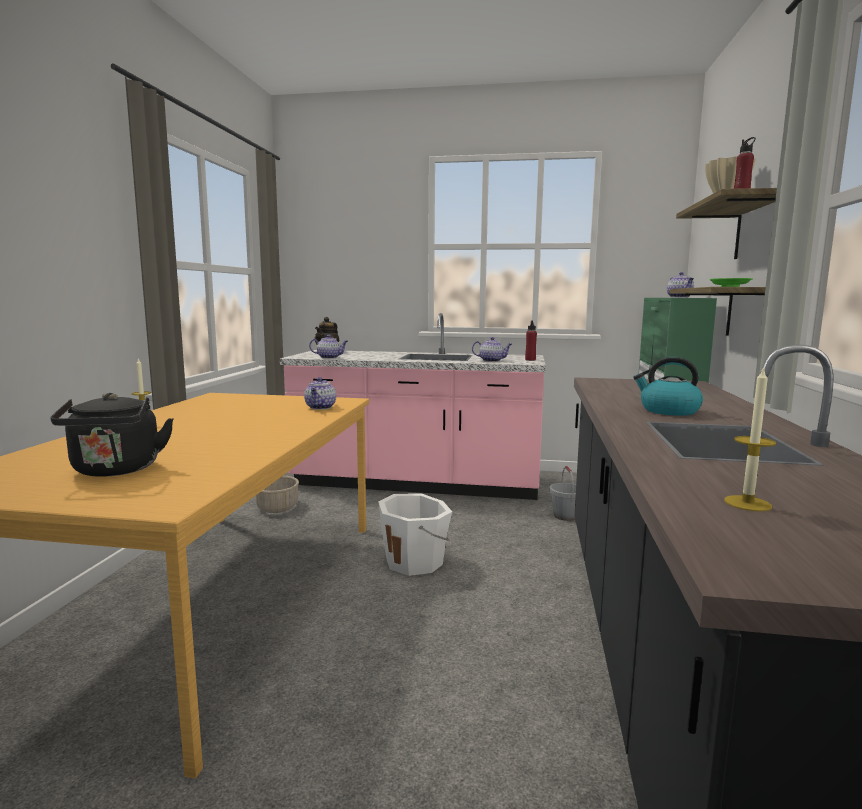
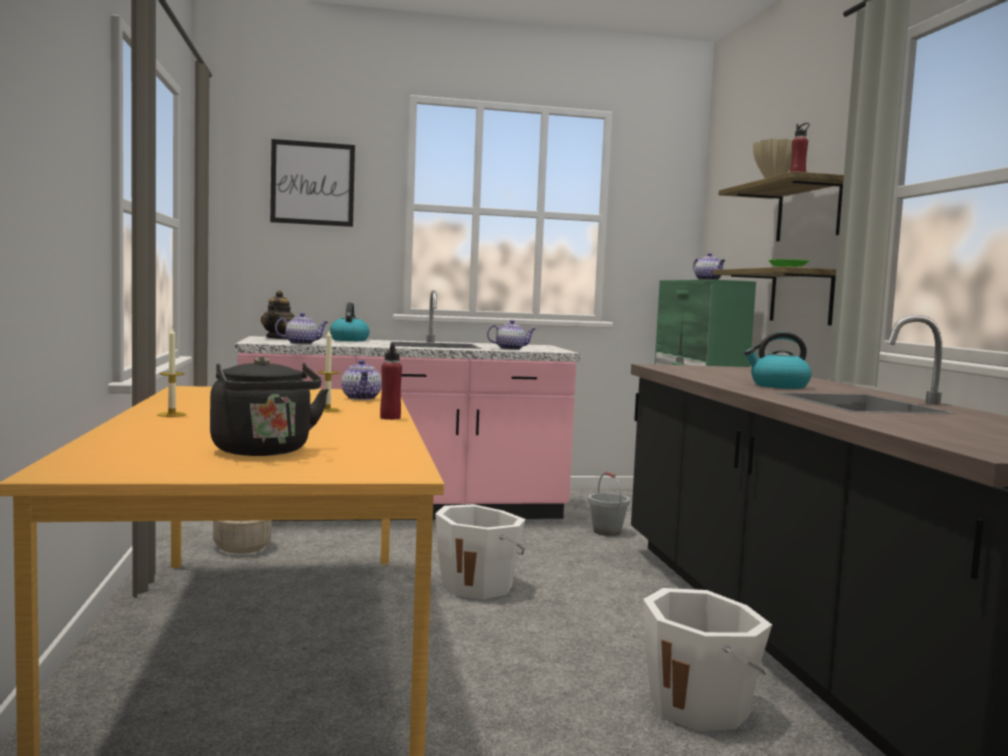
camera: 20 degrees left, 5 degrees down
red bottle [525,321,537,361] -> red bottle moved to [380,343,402,420]
candle [724,366,776,512] -> candle moved to [318,330,340,412]
none -> picture [270,139,355,227]
none -> kettle [330,302,370,341]
none -> white bucket [643,588,772,731]

